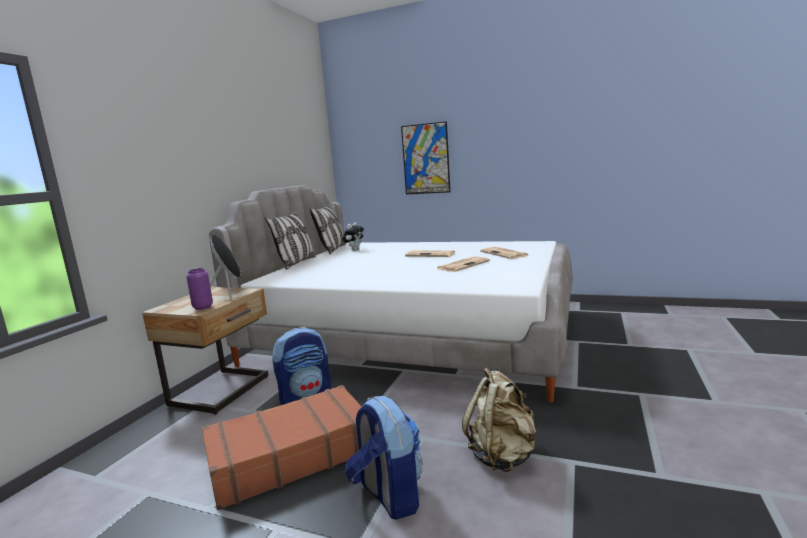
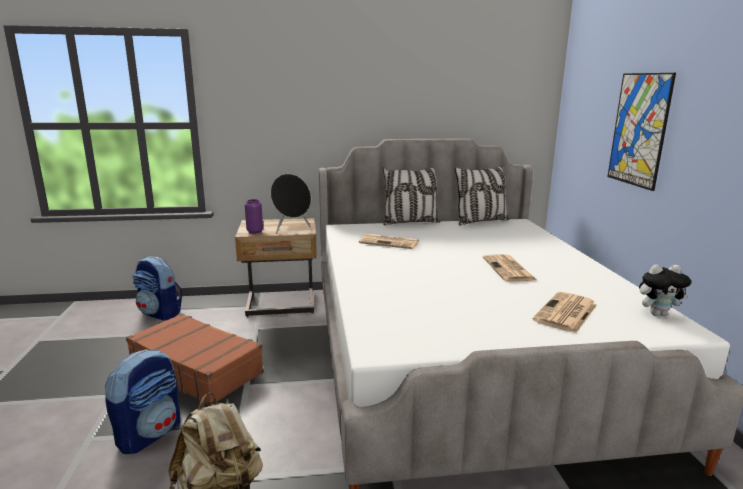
camera: 60 degrees right, 5 degrees up
backpack [273,327,331,405] -> backpack moved to [132,257,182,321]
plush toy [343,222,364,250] -> plush toy moved to [639,264,691,316]
newspaper [437,256,490,272] -> newspaper moved to [359,234,419,249]

